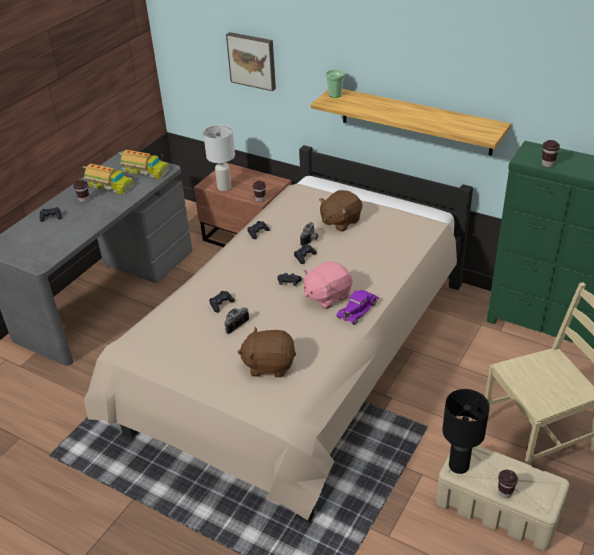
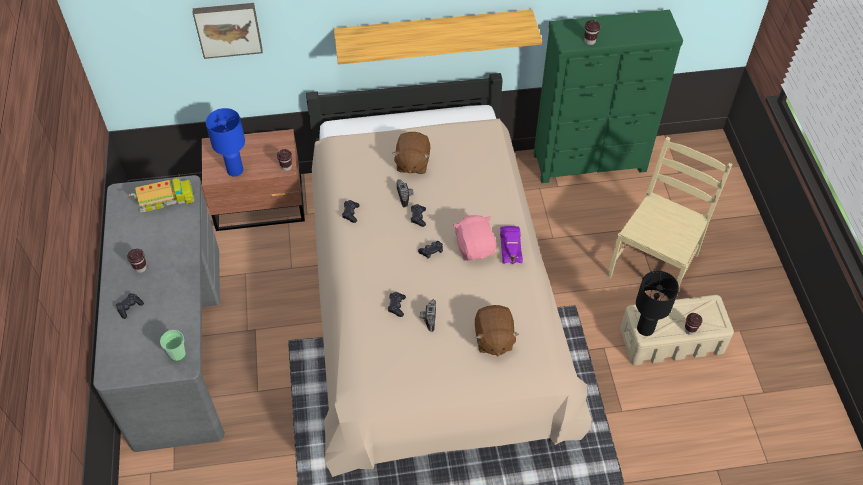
camera: 40 degrees left, 15 degrees up
toy truck [83,163,134,195] -> none
white table lamp [203,125,235,191] -> blue table lamp [206,108,245,177]
brown plush toy [238,327,296,377] -> brown plush toy turned 60 degrees counterclockwise [475,305,519,356]
pink plush toy [304,261,353,309] -> pink plush toy turned 150 degrees clockwise [453,215,497,261]
cup [326,69,344,98] -> cup moved to [160,330,186,361]

